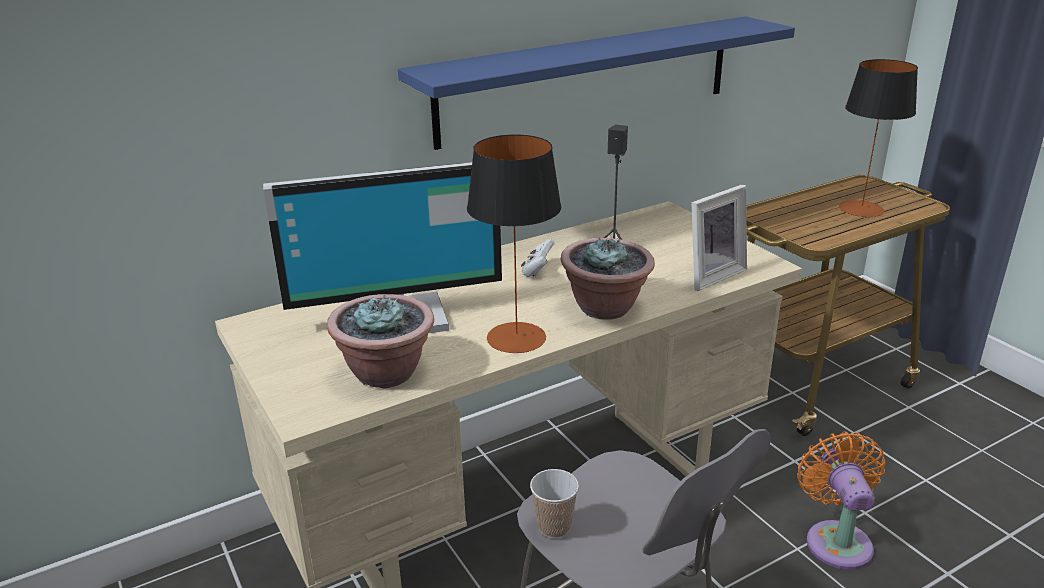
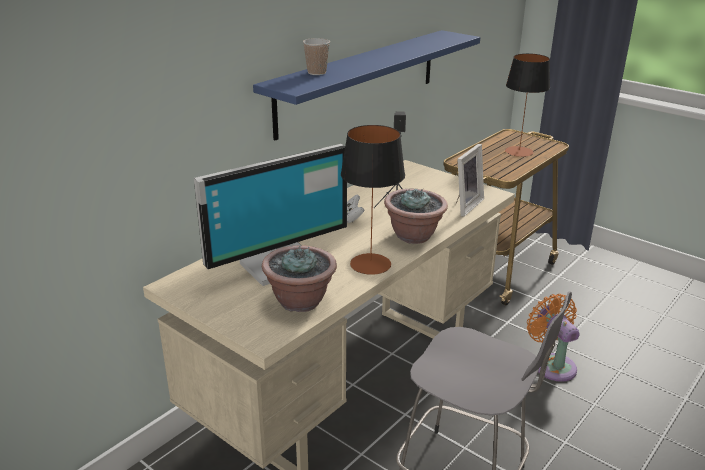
camera: 20 degrees left, 0 degrees up
cup [530,469,579,538] -> cup moved to [303,38,330,75]

